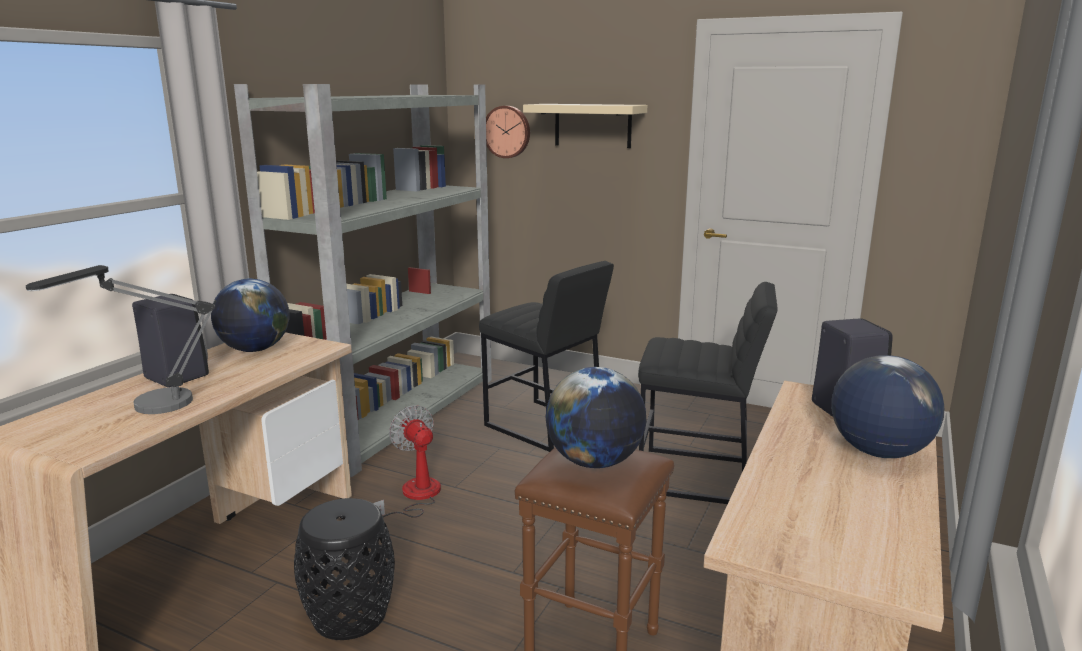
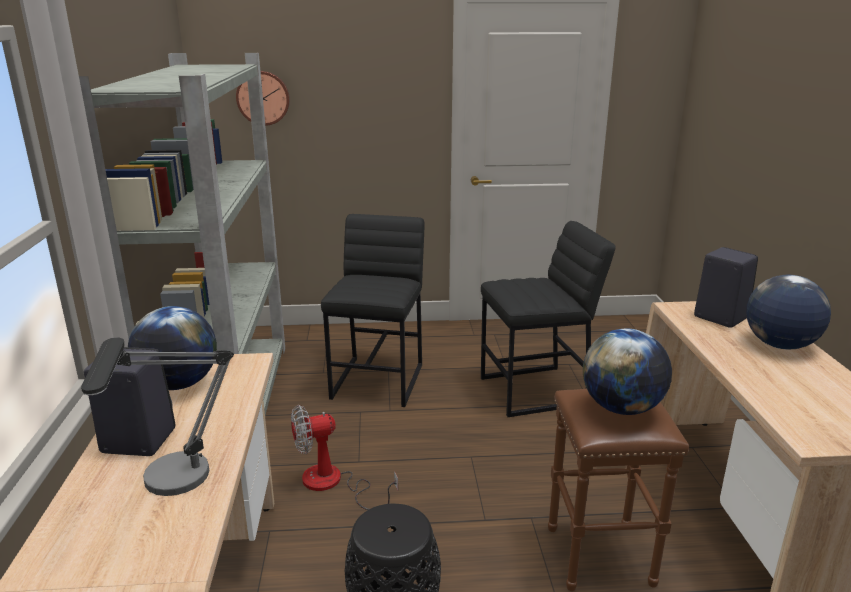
camera: 30 degrees left, 5 degrees up
fan [373,405,441,518] -> fan turned 45 degrees counterclockwise [291,405,398,510]
black chair [479,261,614,452] -> black chair turned 90 degrees counterclockwise [321,214,425,407]
beige shelf [523,104,647,148] -> none

